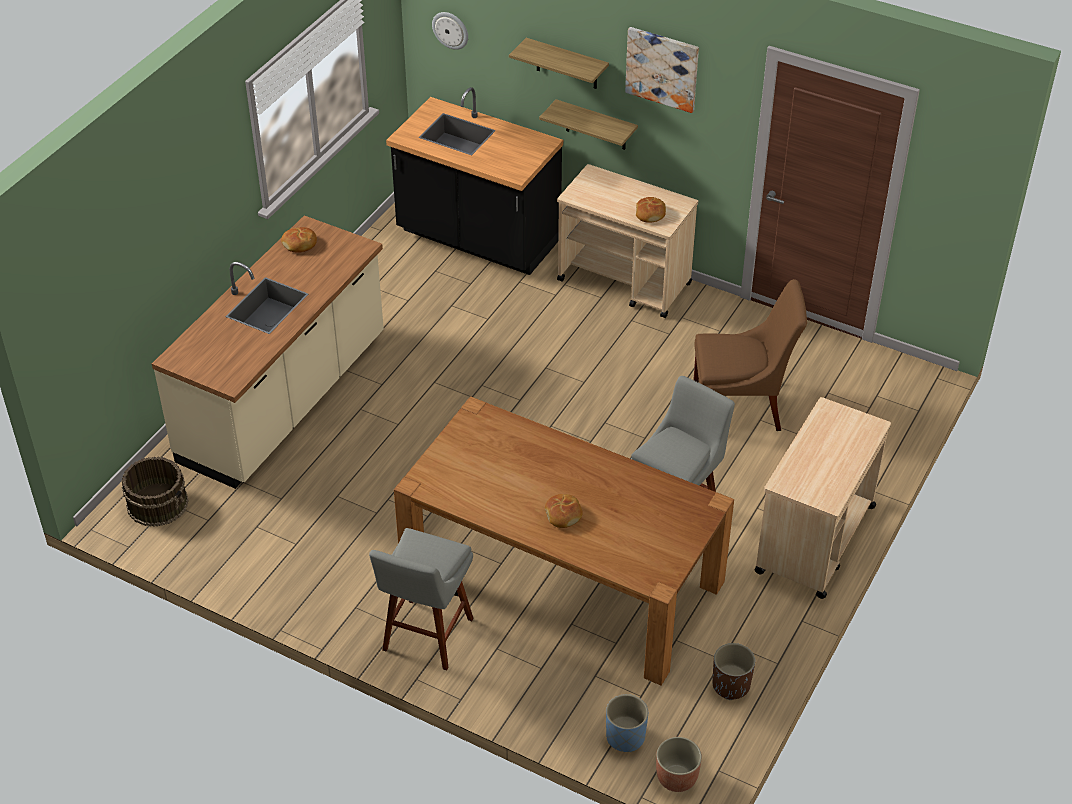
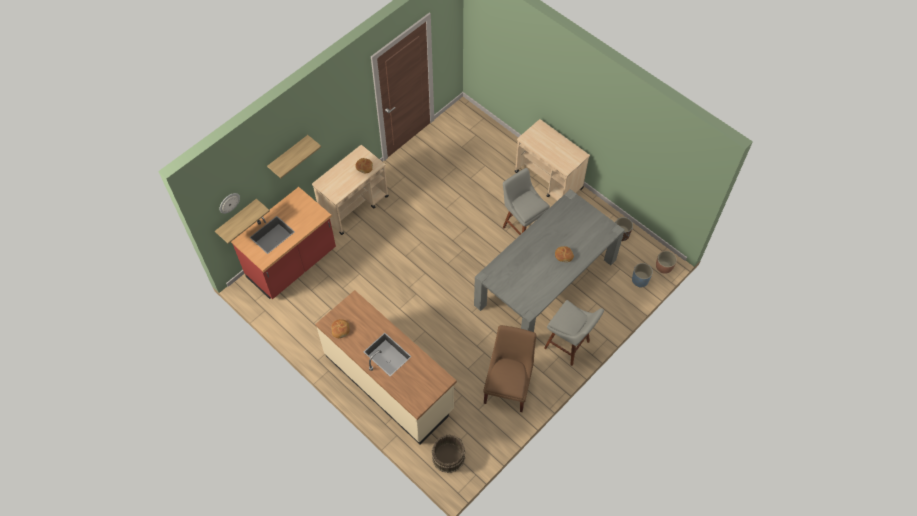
camera: 75 degrees left, 15 degrees up
black counter [386,87,563,275] -> red counter [231,187,336,299]
brown dining table [394,396,734,685] -> grey dining table [474,189,625,332]
shelf [539,99,638,150] -> shelf moved to [215,199,270,244]
picture [625,27,699,113] -> none
brown chair [693,279,807,431] -> brown chair moved to [483,325,536,412]

